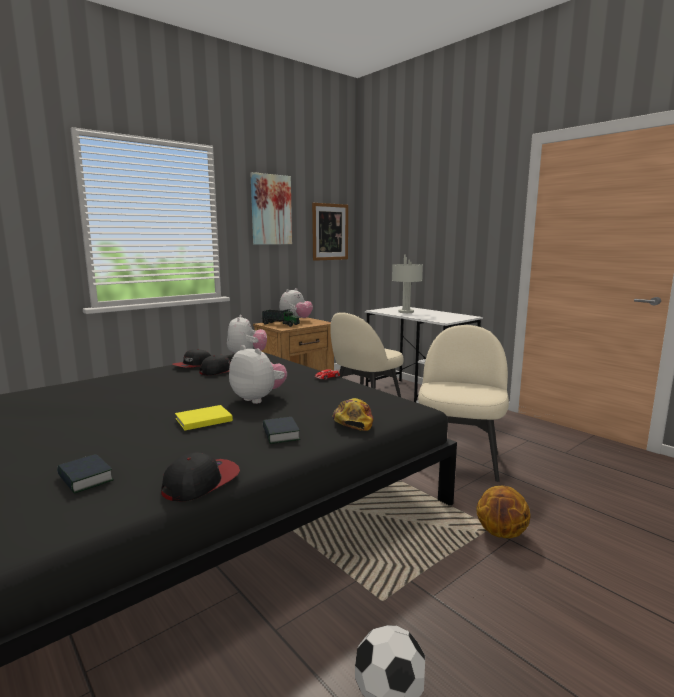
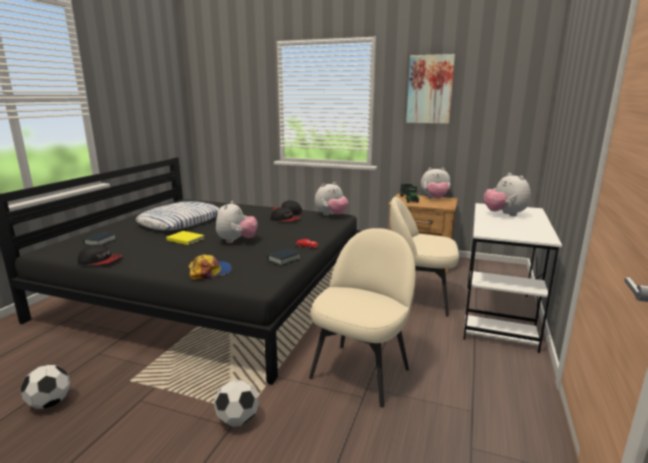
camera: 60 degrees right, 5 degrees up
book [263,417,300,444] -> book moved to [268,248,301,266]
picture [312,203,348,261] -> none
grey table lamp [392,254,423,313] -> plush toy [484,173,531,216]
beige chair [418,325,509,482] -> beige chair turned 45 degrees counterclockwise [309,228,416,408]
basketball [476,486,530,538] -> football [214,380,259,427]
none -> pillow [136,201,220,230]

